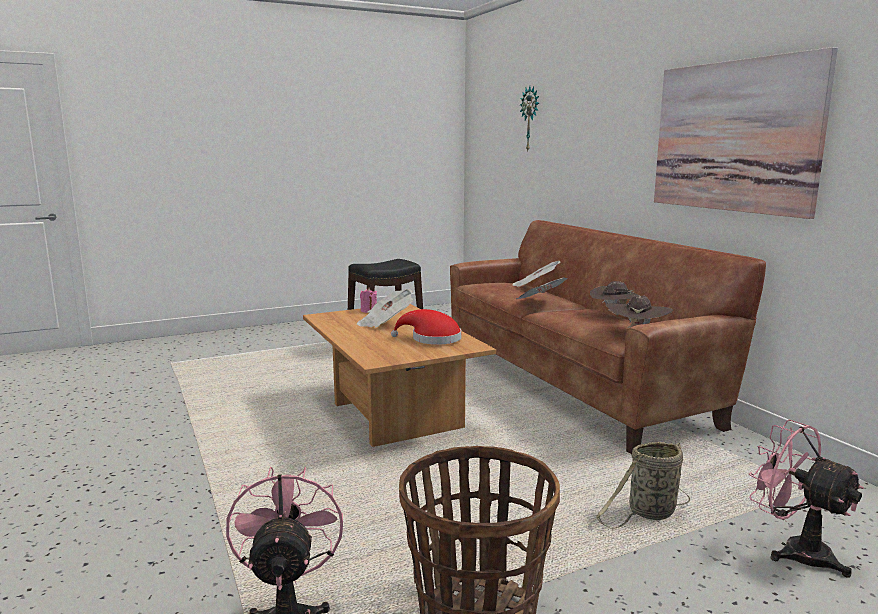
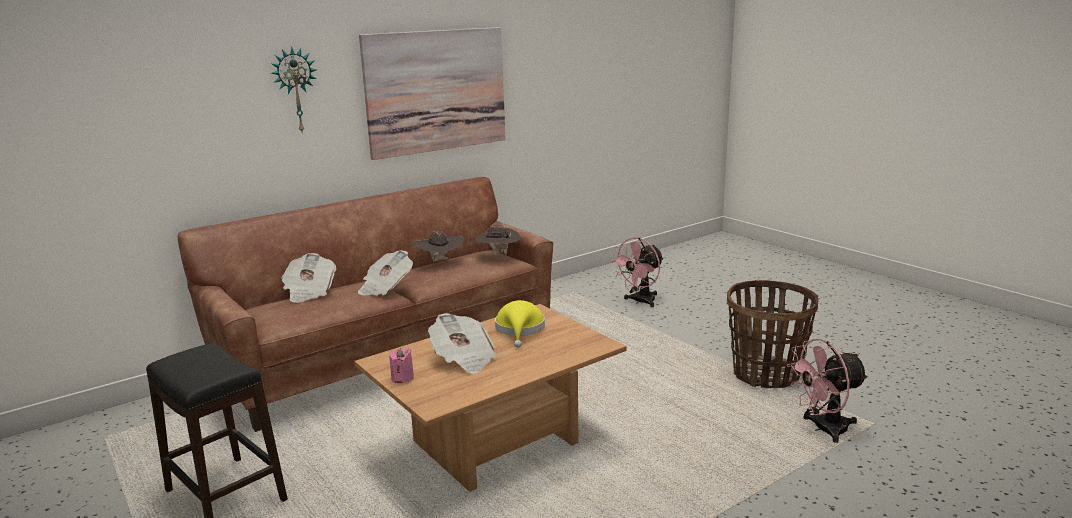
camera: 100 degrees left, 5 degrees up
red hat [391,309,462,345] -> yellow hat [495,300,545,348]
wall clock [520,86,539,151] -> wall clock moved to [271,46,317,134]
basket [596,442,690,529] -> none

